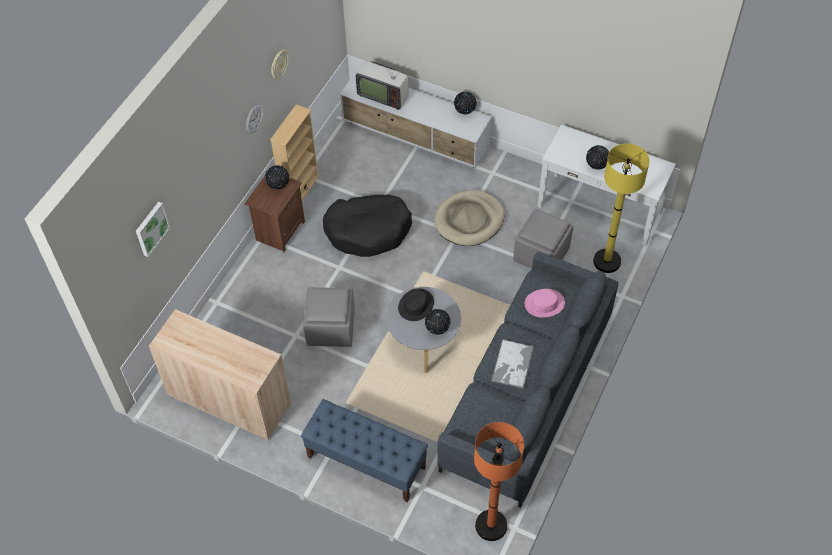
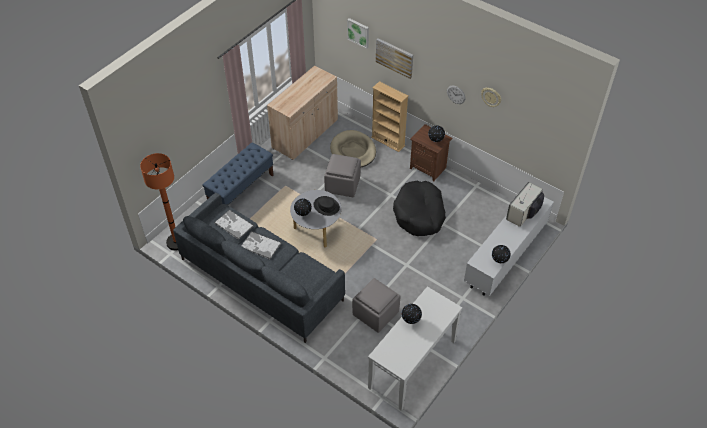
camera: 100 degrees right, 5 degrees down
beige bookcase [270,104,319,200] -> beige bookcase moved to [371,81,408,152]
beige dog bed [434,190,505,246] -> beige dog bed moved to [330,130,376,167]
pink hat [525,289,565,318] -> none
yellow floor lamp [593,144,650,273] -> none
none -> tray [214,209,254,240]
none -> picture [376,38,413,79]

